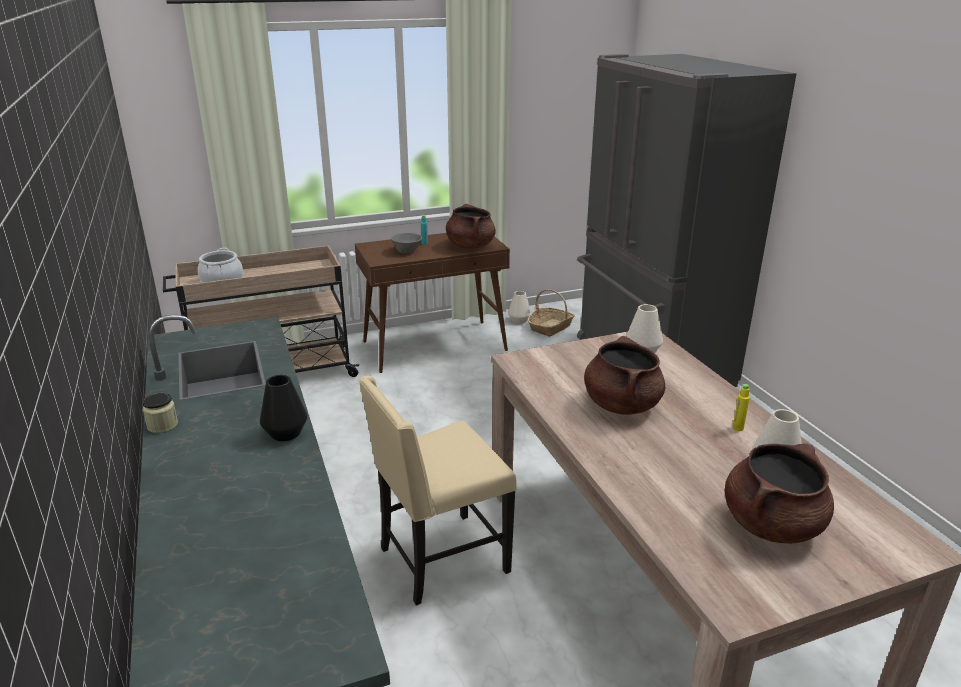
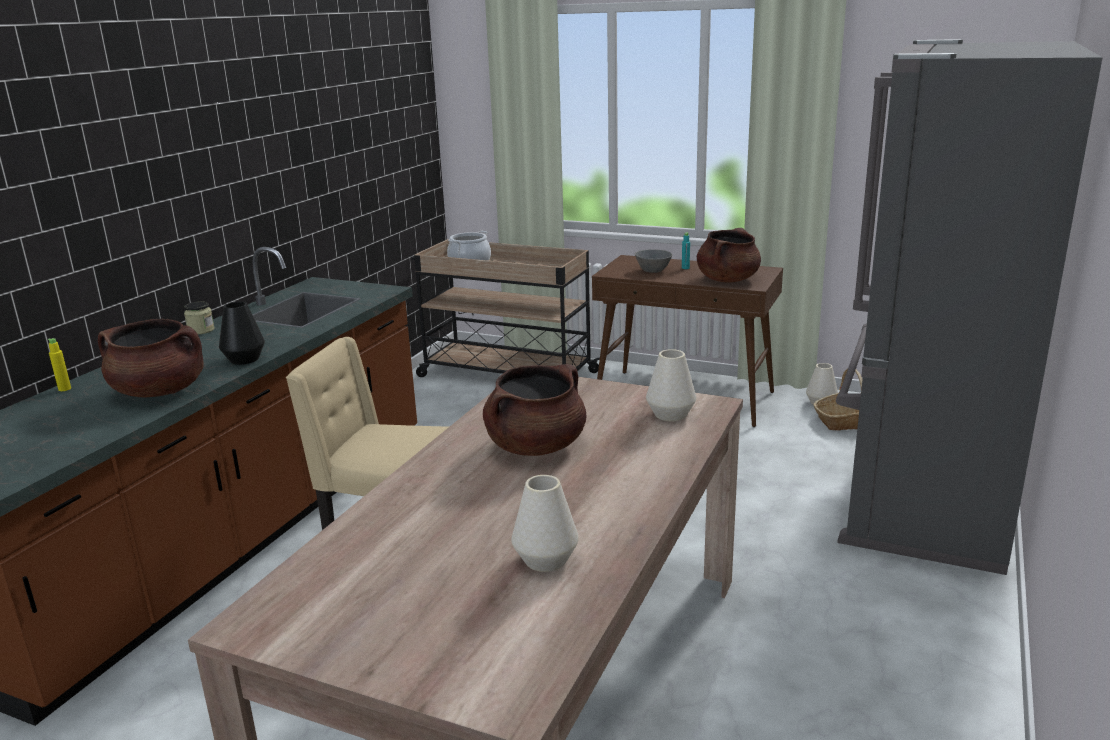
camera: 45 degrees right, 5 degrees down
brown cooking pot [725,443,834,544] -> brown cooking pot moved to [98,318,204,397]
yellow bottle [732,384,750,431] -> yellow bottle moved to [48,338,71,391]

